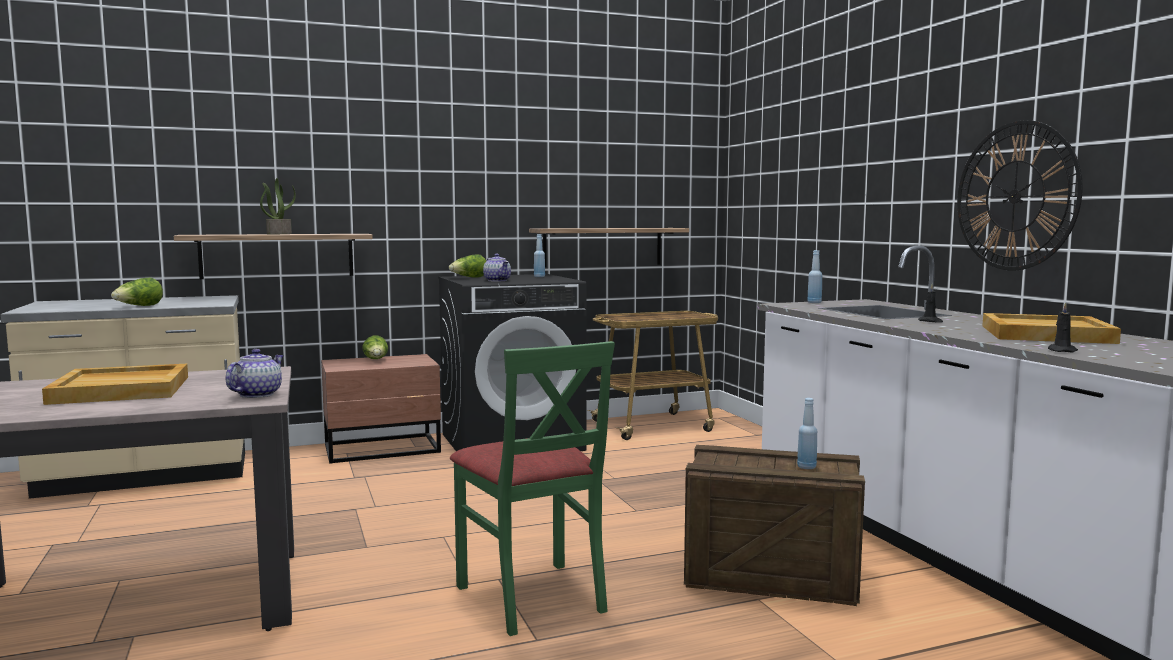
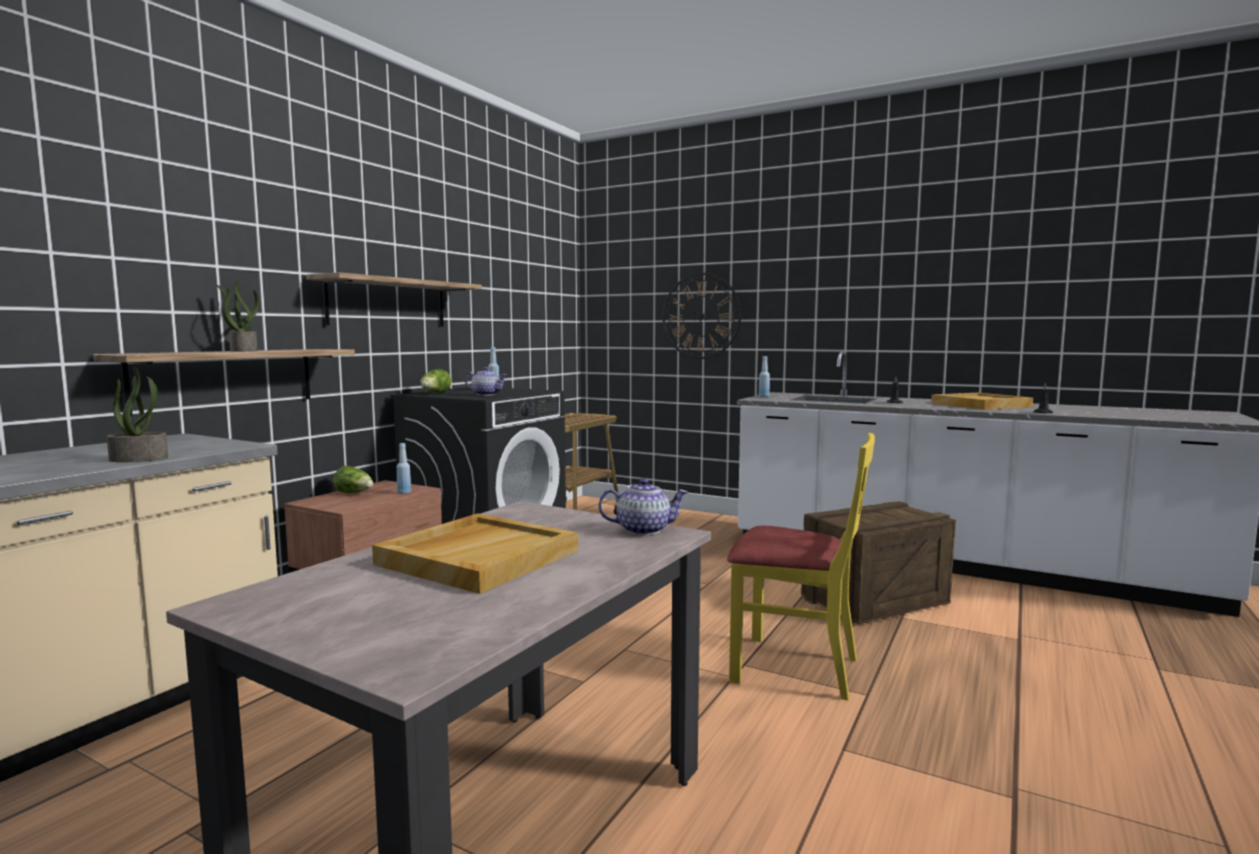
camera: 40 degrees left, 0 degrees up
lettuce [111,278,163,306] -> potted plant [107,366,168,462]
teapot [226,349,284,398] -> teapot turned 105 degrees clockwise [598,478,688,535]
green chair [450,341,615,636] -> yellow chair [727,433,875,700]
shelf [529,228,689,267] -> shelf moved to [306,272,482,326]
blue bottle [797,398,817,469] -> blue bottle moved to [397,443,411,494]
wall clock [957,120,1083,271] -> wall clock moved to [662,273,741,359]

